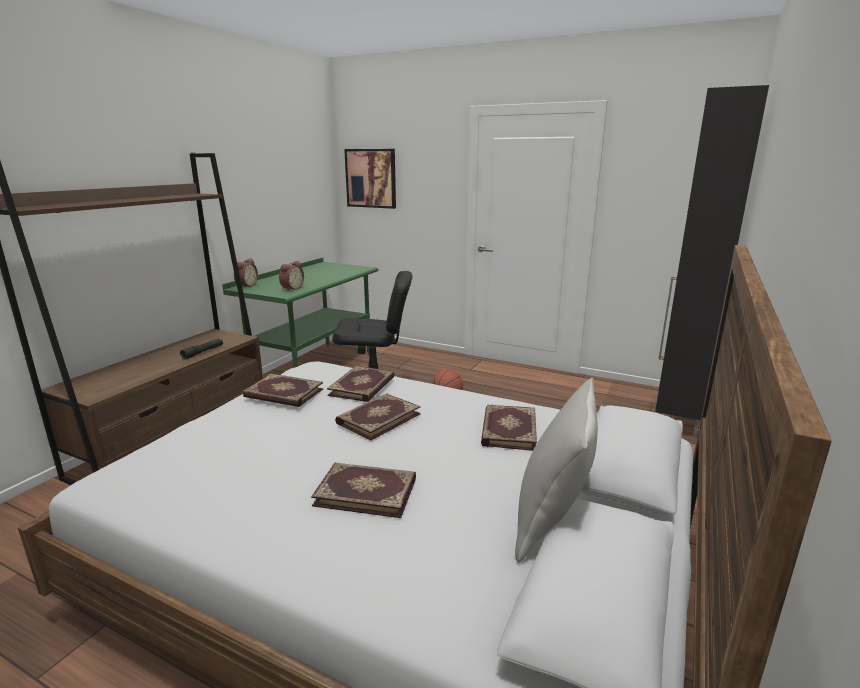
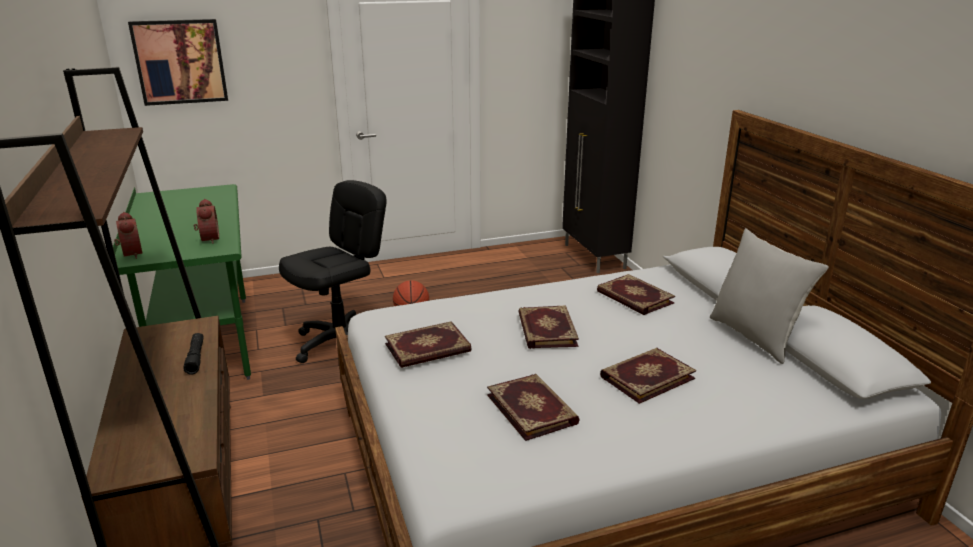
camera: 45 degrees left, 5 degrees up
book [327,366,394,402] -> book moved to [487,374,580,441]

